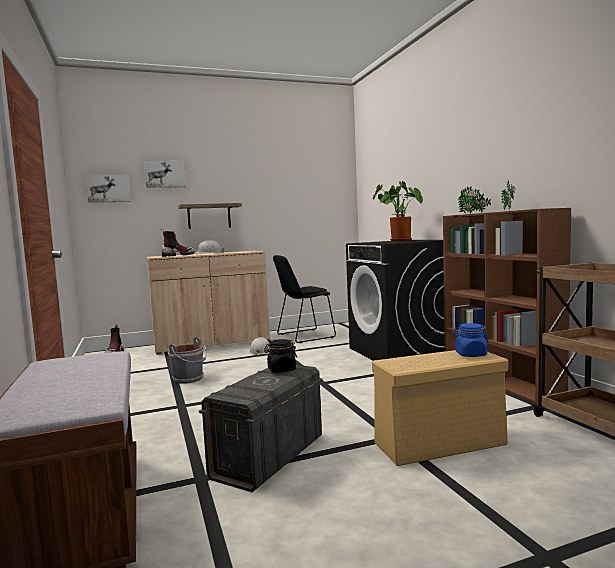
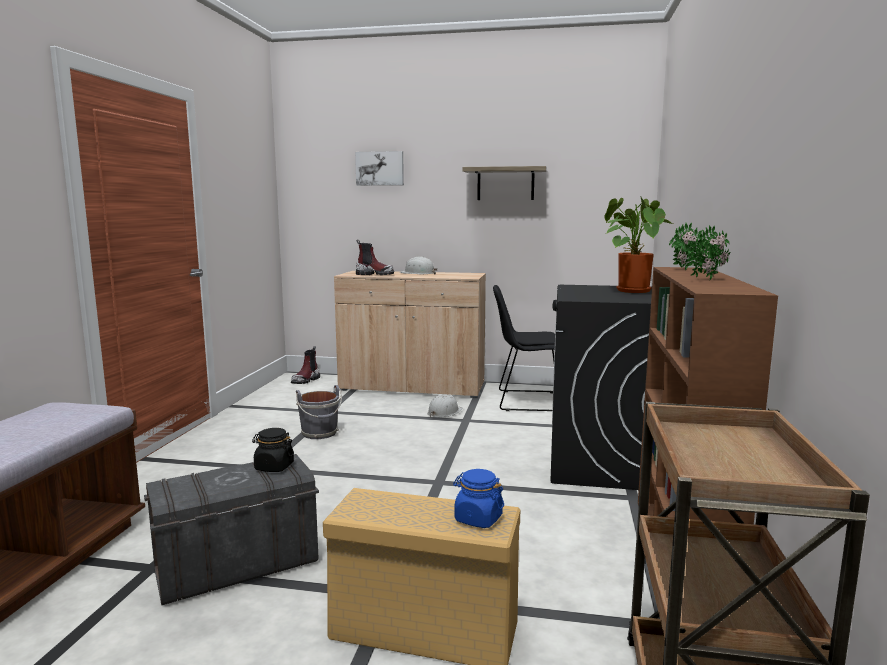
camera: 30 degrees right, 5 degrees up
picture [86,174,131,203] -> none
shelf [178,203,242,229] -> shelf moved to [462,166,547,200]

